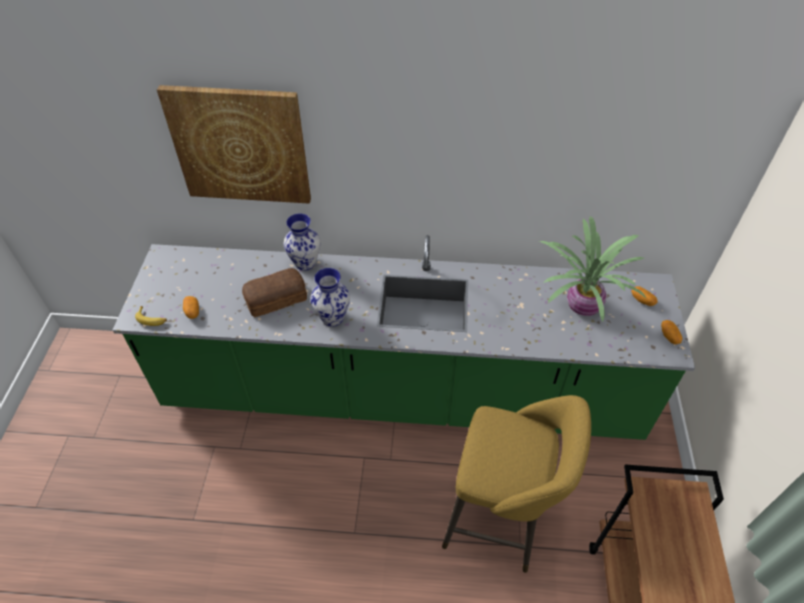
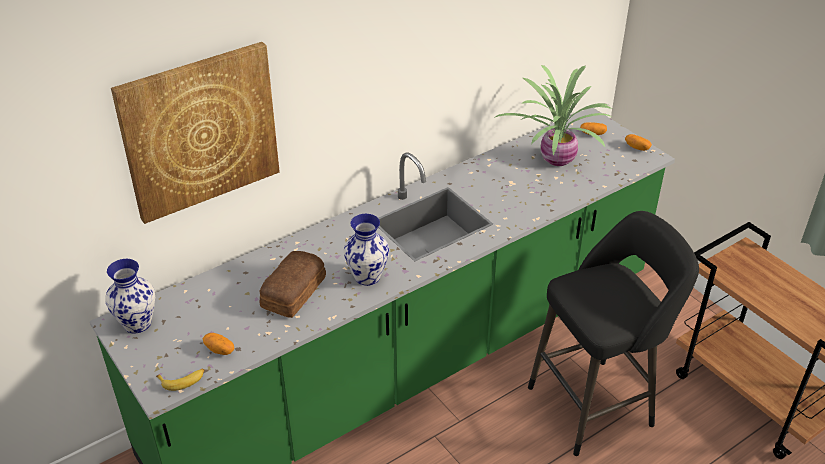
camera: 40 degrees left, 10 degrees down
vase [283,214,321,270] -> vase moved to [105,259,155,333]
yellow stool [442,395,591,573] -> black stool [528,211,699,456]

